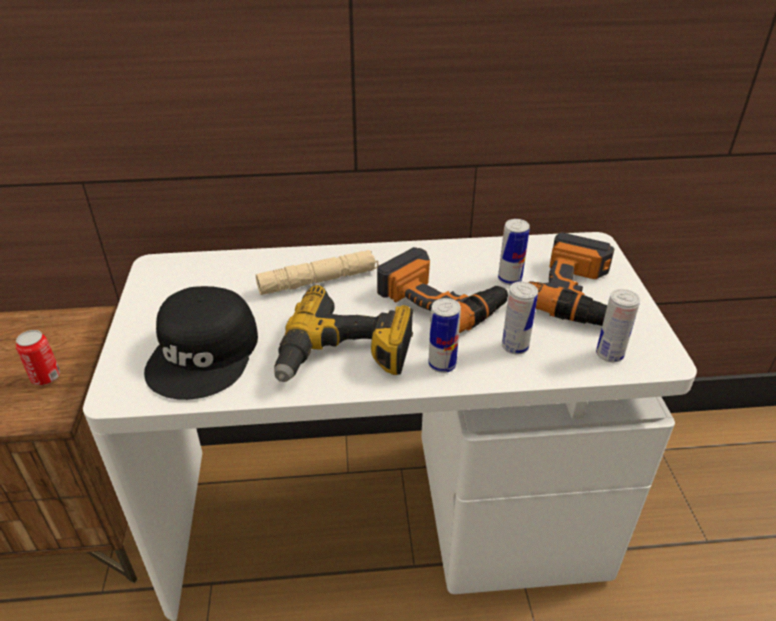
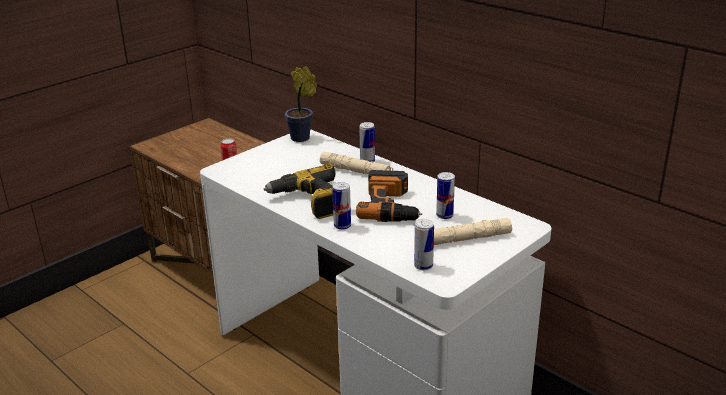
camera: 50 degrees right, 10 degrees down
black cap [144,286,258,400] -> none
can [502,281,538,354] -> can moved to [359,122,375,162]
power drill [528,232,614,326] -> beige flashlight [434,218,512,245]
none -> potted plant [285,66,317,142]

